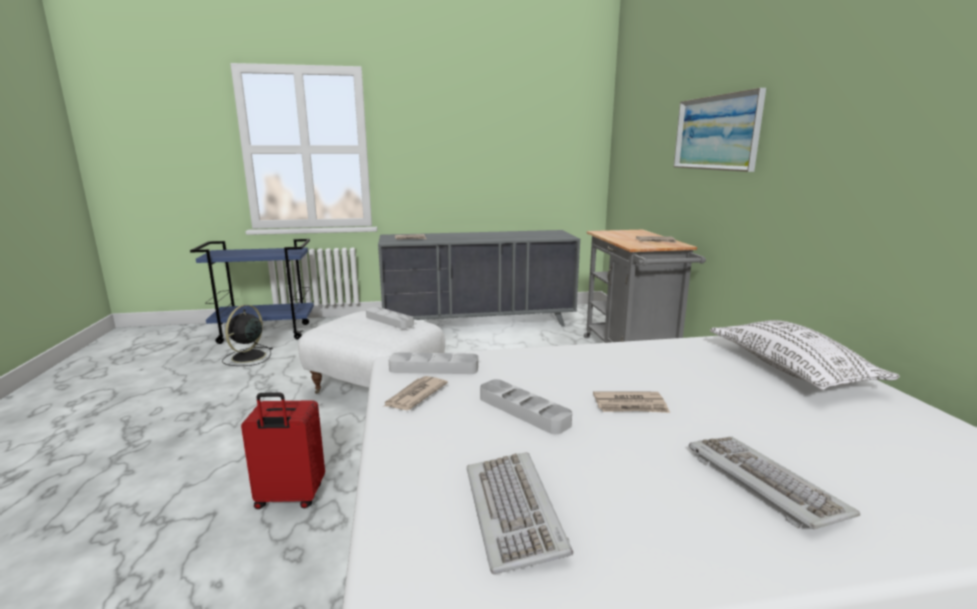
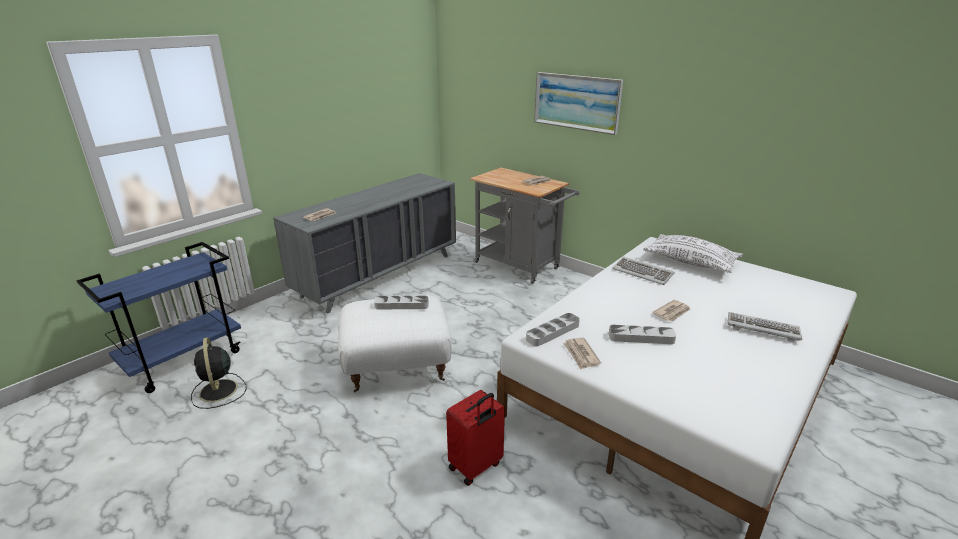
camera: 40 degrees left, 10 degrees up
keyboard [467,452,573,574] -> keyboard moved to [612,257,674,285]

